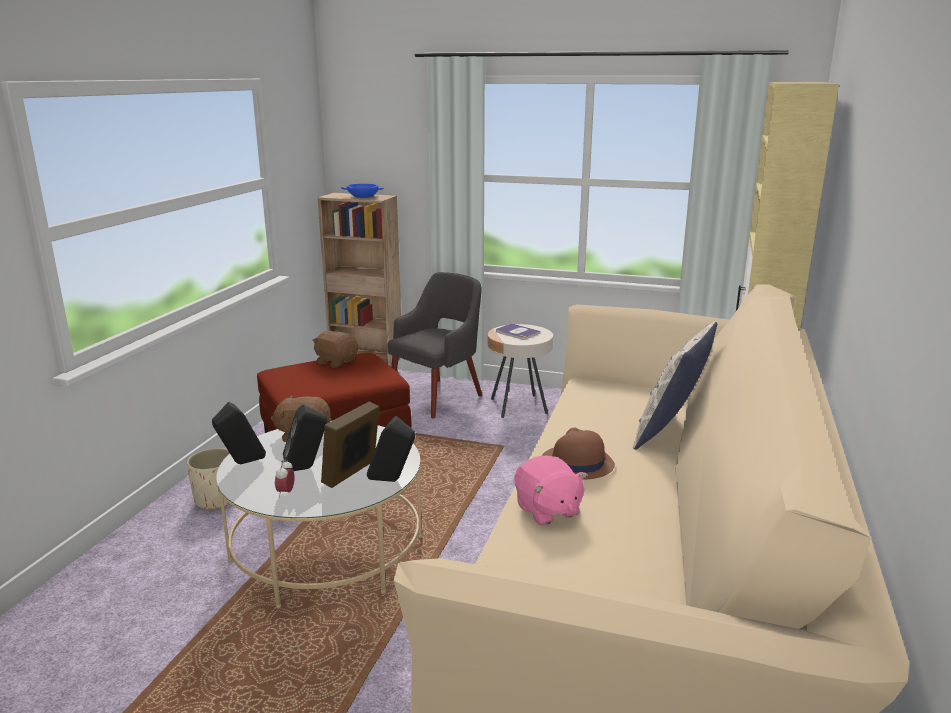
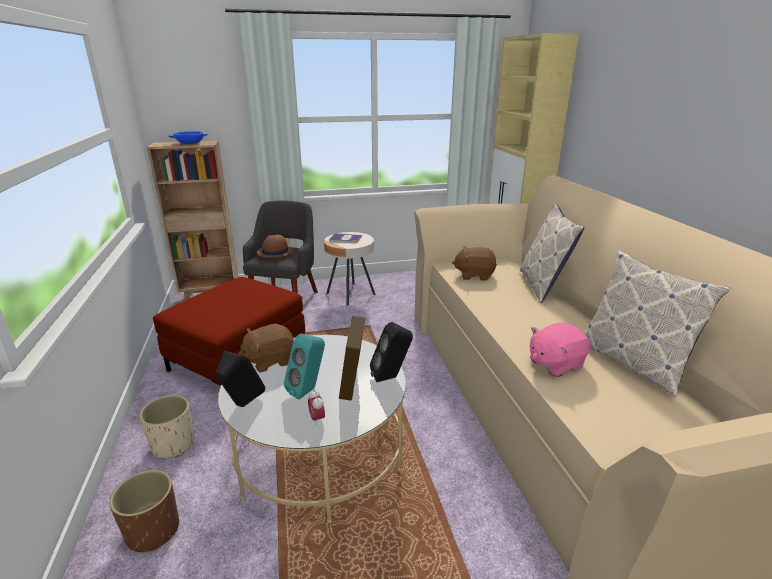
camera: 30 degrees left, 5 degrees up
black speaker [282,404,327,471] -> turquoise speaker [284,334,325,400]
brown plush toy [312,330,358,368] -> brown plush toy moved to [452,246,497,281]
pink plush toy [514,456,587,525] -> pink plush toy turned 120 degrees clockwise [530,323,591,377]
brown hat [542,427,615,480] -> brown hat moved to [256,235,293,258]
none -> brown planter [109,470,179,553]
none -> pillow [585,250,730,397]

